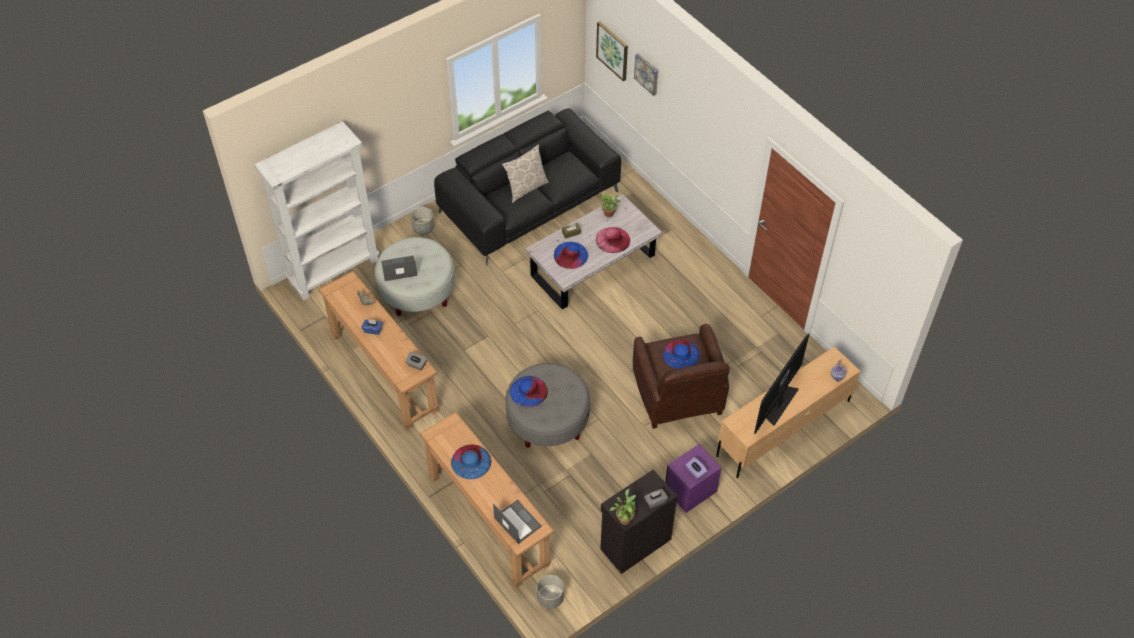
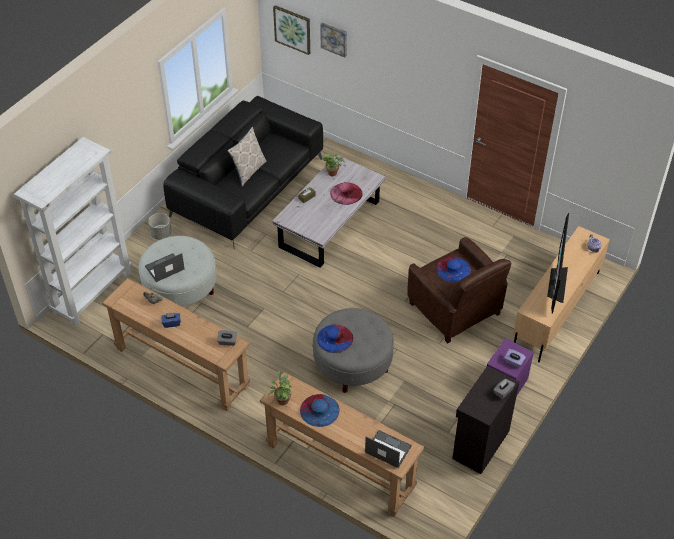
camera: 20 degrees left, 5 degrees down
grey planter [537,575,564,609] -> none
blue hat [554,242,588,269] -> none
potted plant [610,489,636,525] -> potted plant moved to [268,370,292,405]

